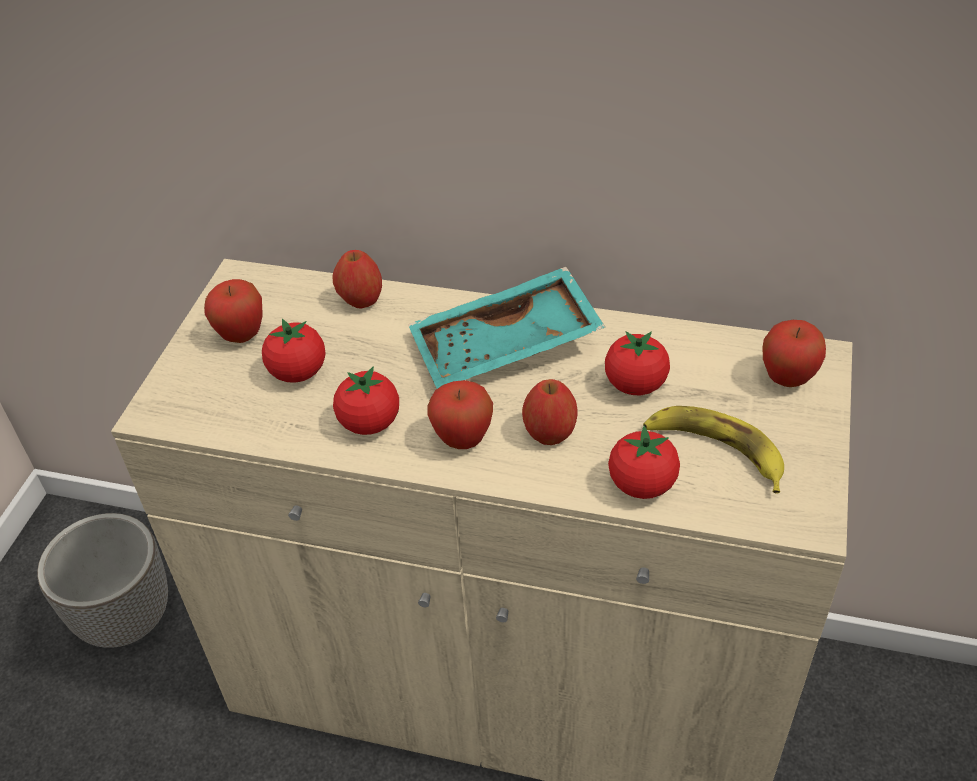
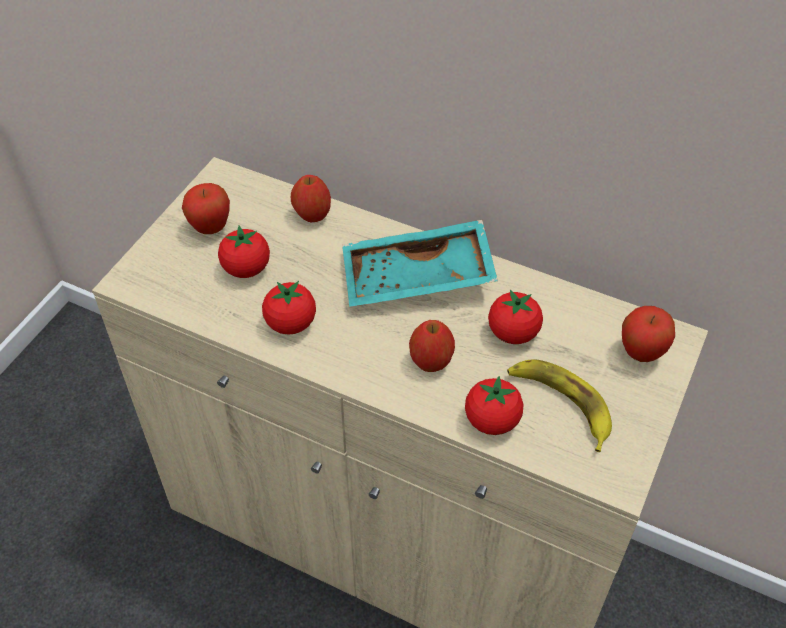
camera: 10 degrees right, 5 degrees up
planter [37,513,168,648] -> none
apple [427,380,493,449] -> none

